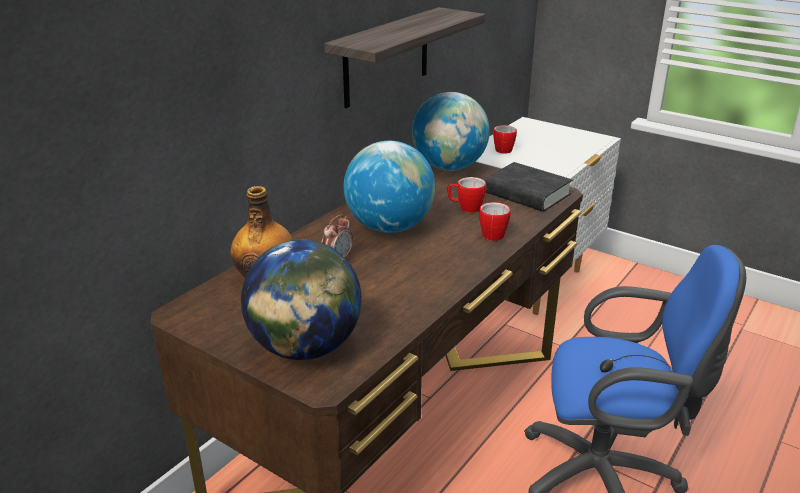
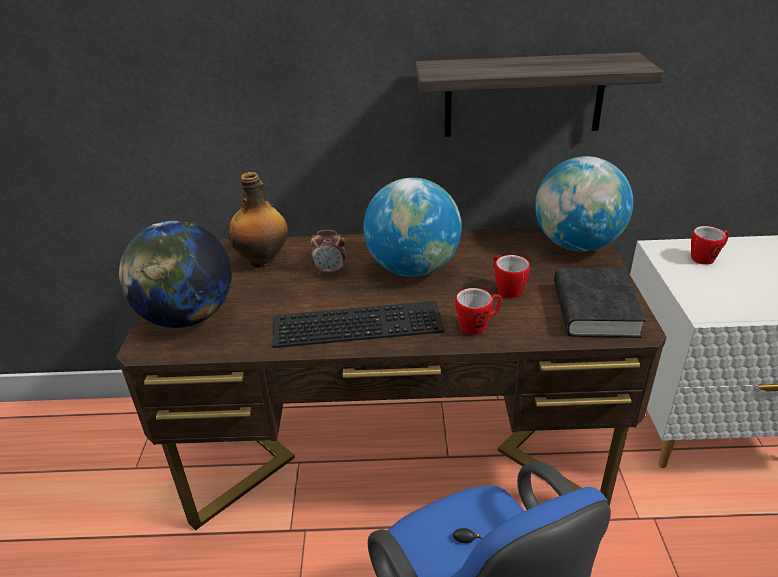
camera: 55 degrees right, 5 degrees up
none -> keyboard [272,301,445,348]

